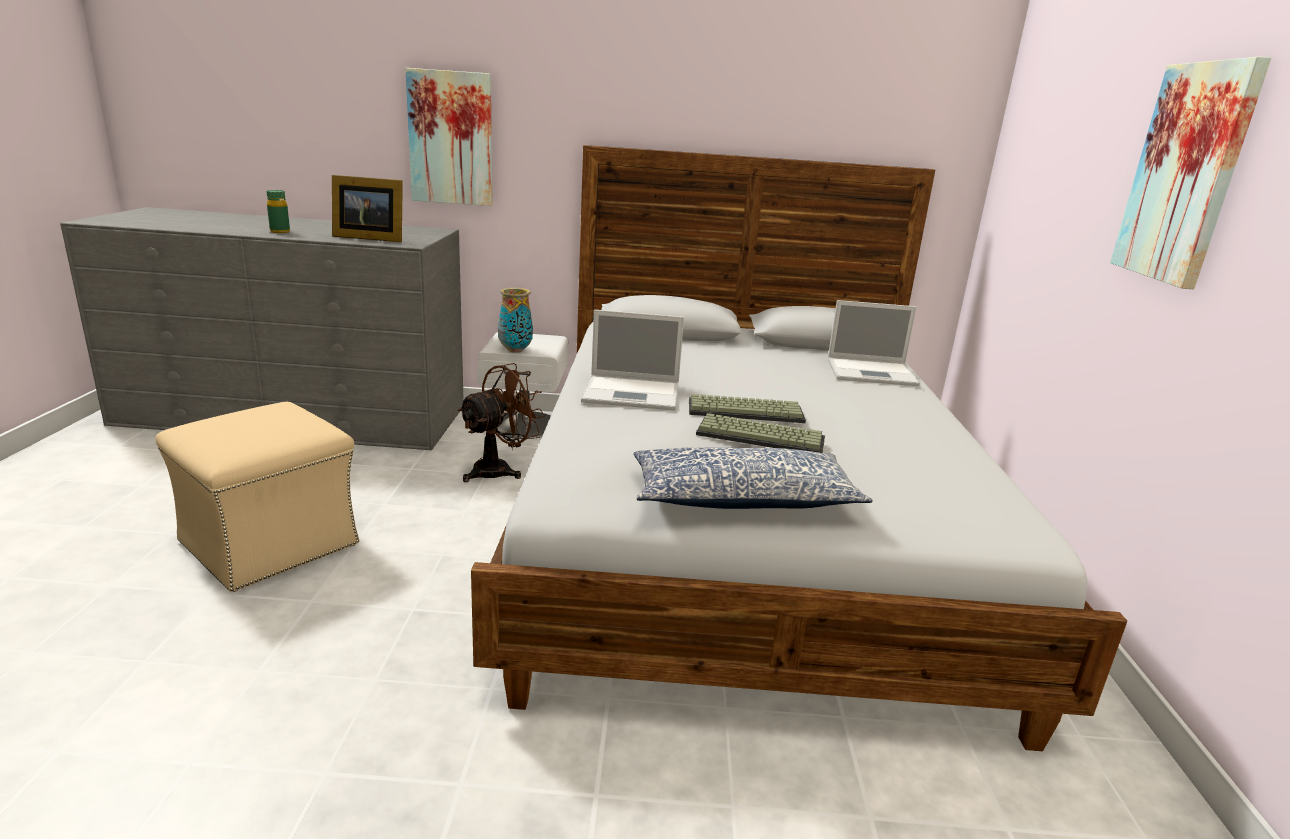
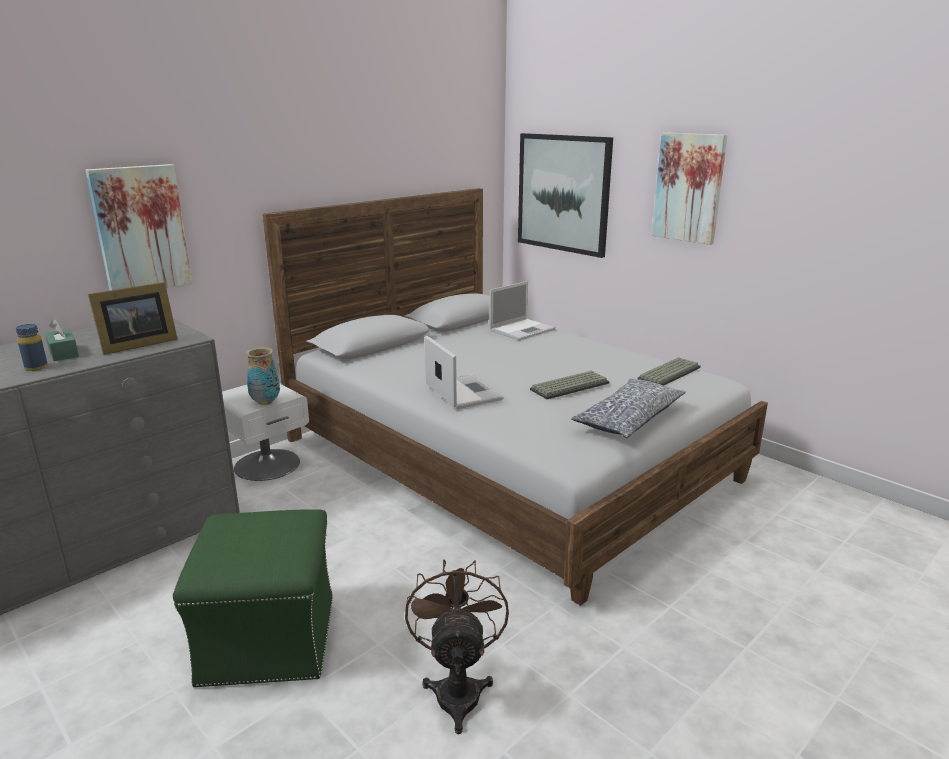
camera: 45 degrees left, 0 degrees up
beige ottoman [156,402,359,592] -> green ottoman [173,509,333,687]
green bottle [267,190,290,233] -> blue bottle [16,324,48,371]
brown fan [458,363,545,482] -> brown fan moved to [405,560,509,734]
laptop [581,310,684,410] -> laptop turned 75 degrees counterclockwise [425,336,504,409]
keyboard [689,394,806,423] -> keyboard moved to [638,357,701,386]
none -> green tissue box [45,319,79,361]
none -> picture [518,133,613,258]

